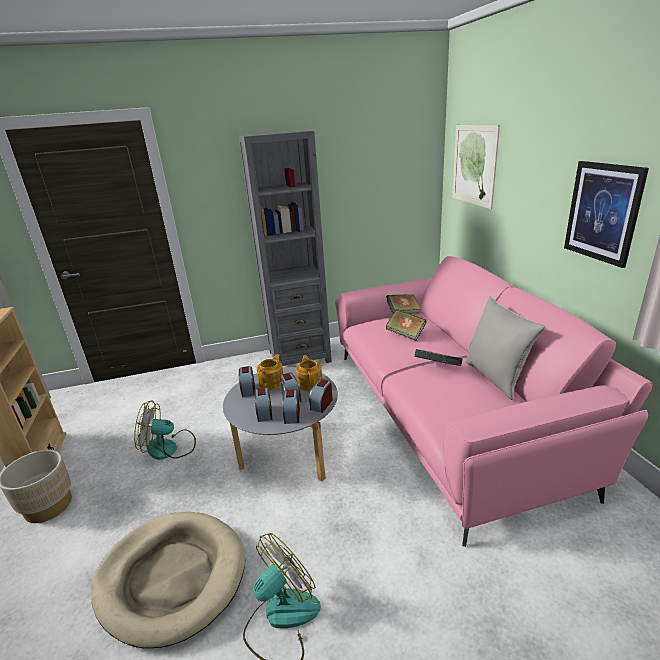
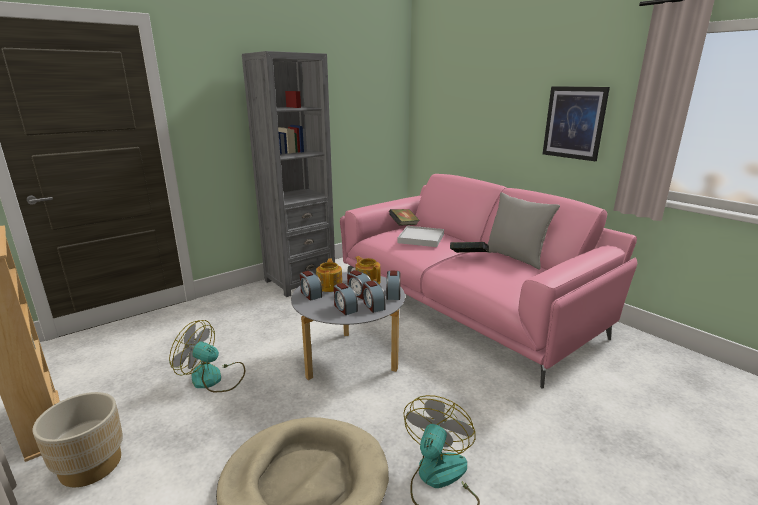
camera: 25 degrees left, 5 degrees down
fan [134,400,196,460] -> fan turned 45 degrees clockwise [169,320,245,392]
book [386,309,426,341] -> white tray [398,226,444,247]
picture [452,125,500,209] -> none

